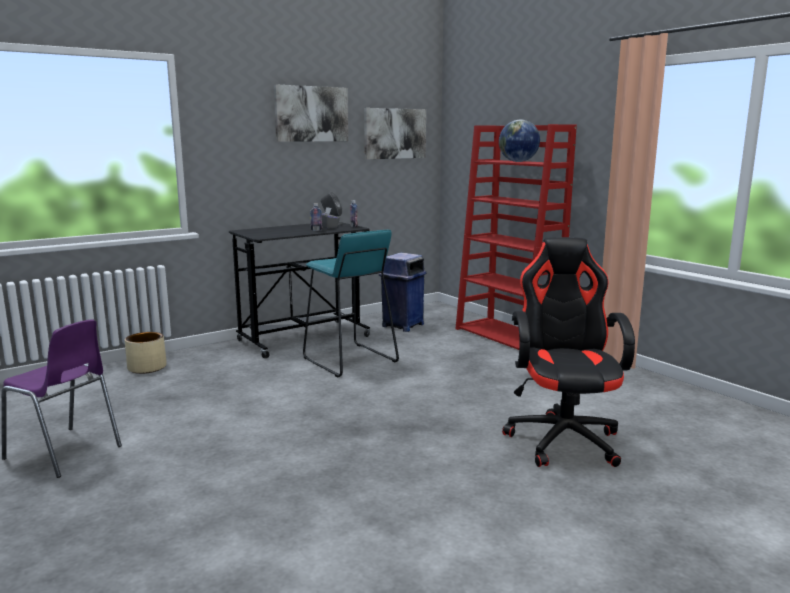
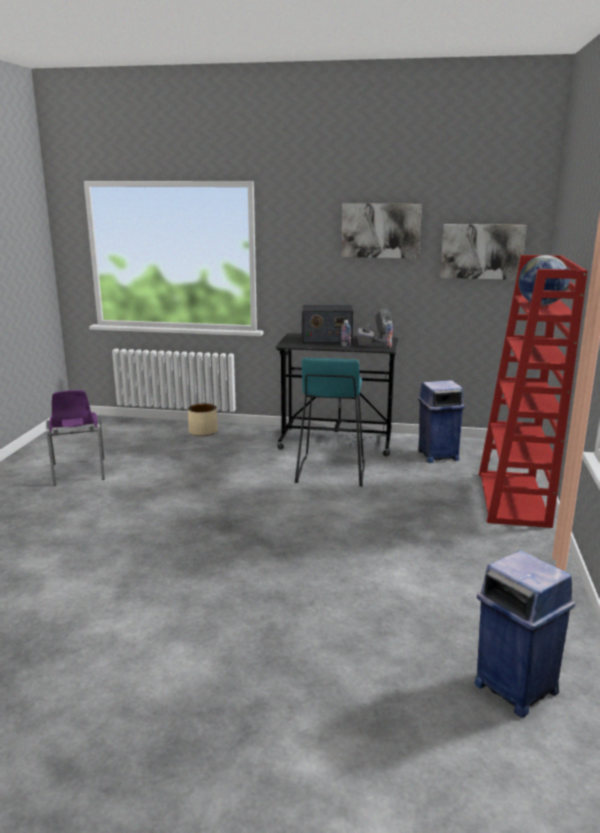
camera: 45 degrees right, 5 degrees up
black office chair [502,237,635,467] -> none
none -> radio [301,305,353,343]
none -> blue trash can [475,550,575,718]

